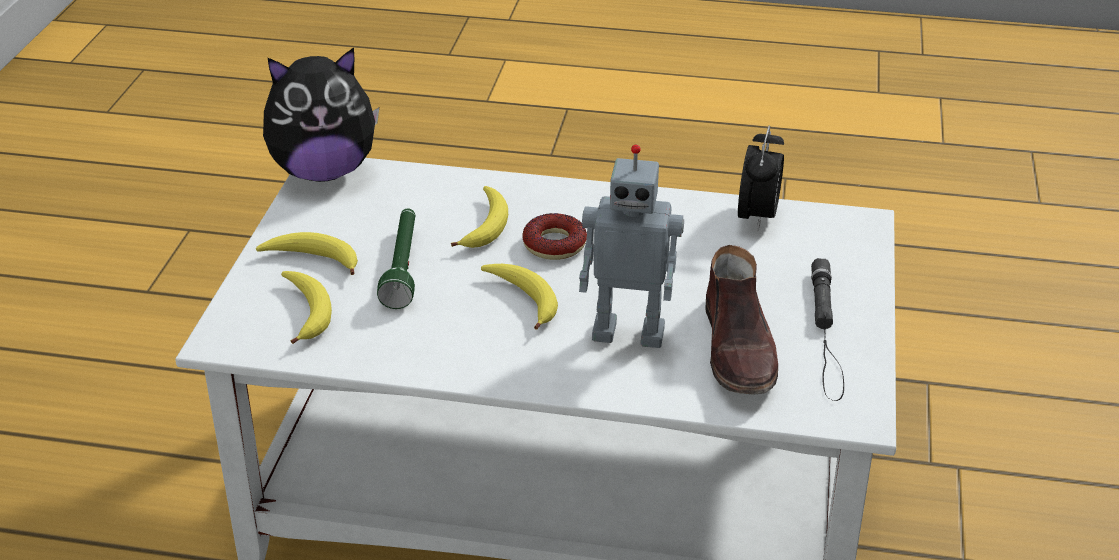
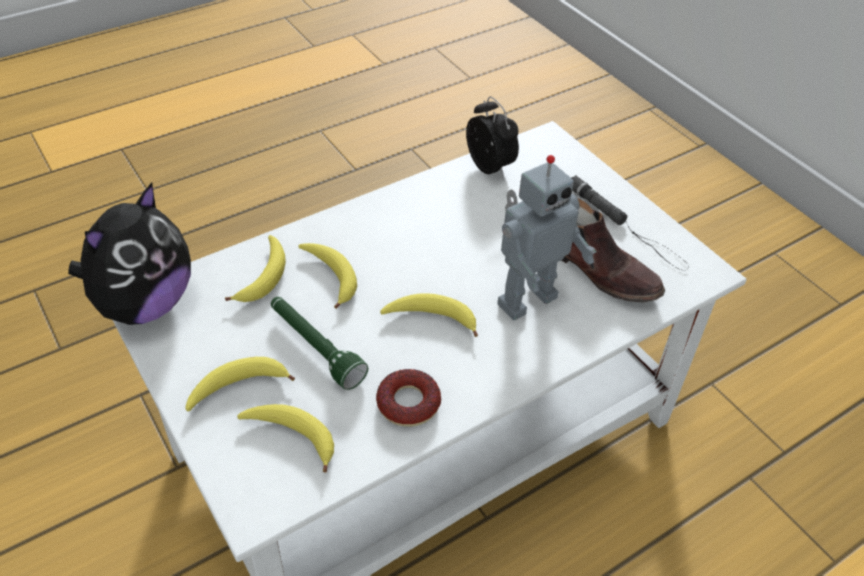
camera: 45 degrees left, 10 degrees up
donut [523,213,587,260] -> donut moved to [376,369,441,427]
none -> banana [225,235,286,302]

